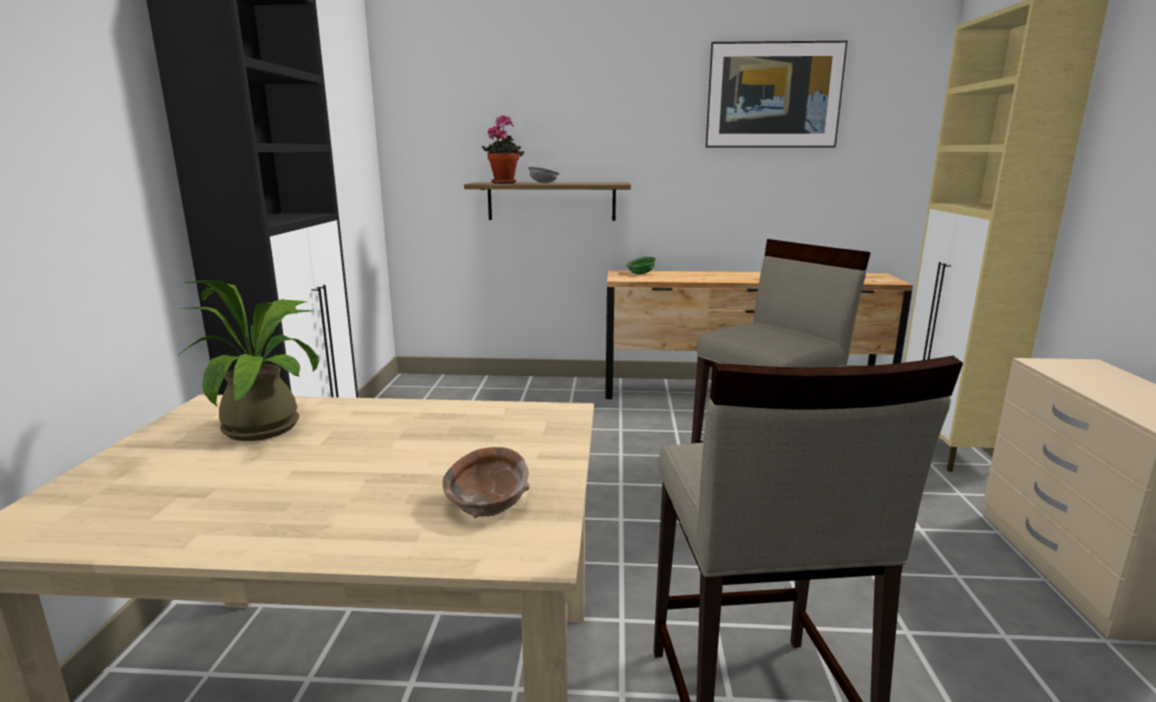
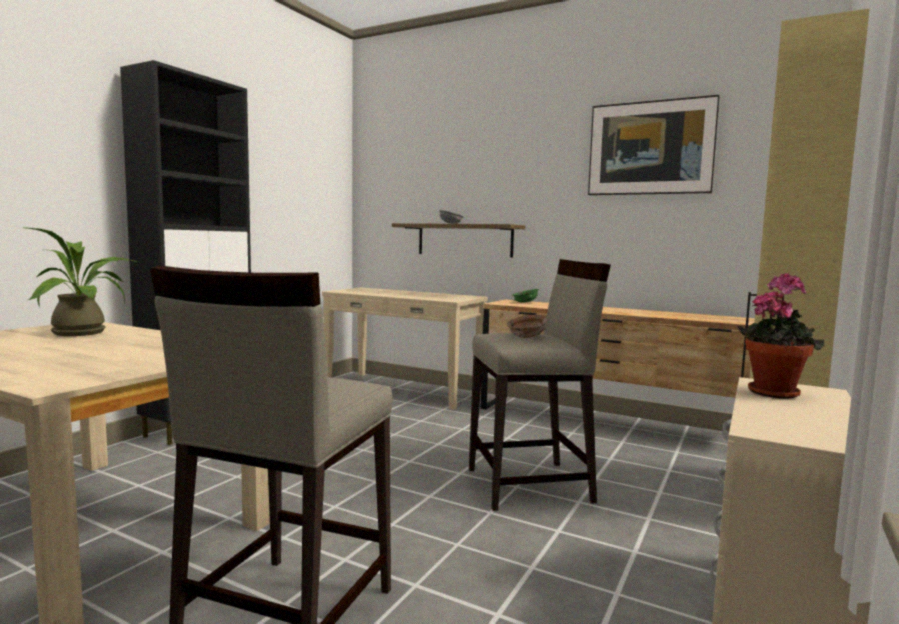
camera: 25 degrees right, 10 degrees down
brown bowl [442,447,529,518] -> brown bowl moved to [507,315,547,338]
potted plant [482,115,524,184] -> potted plant moved to [738,273,824,399]
none -> beige console table [322,288,488,410]

